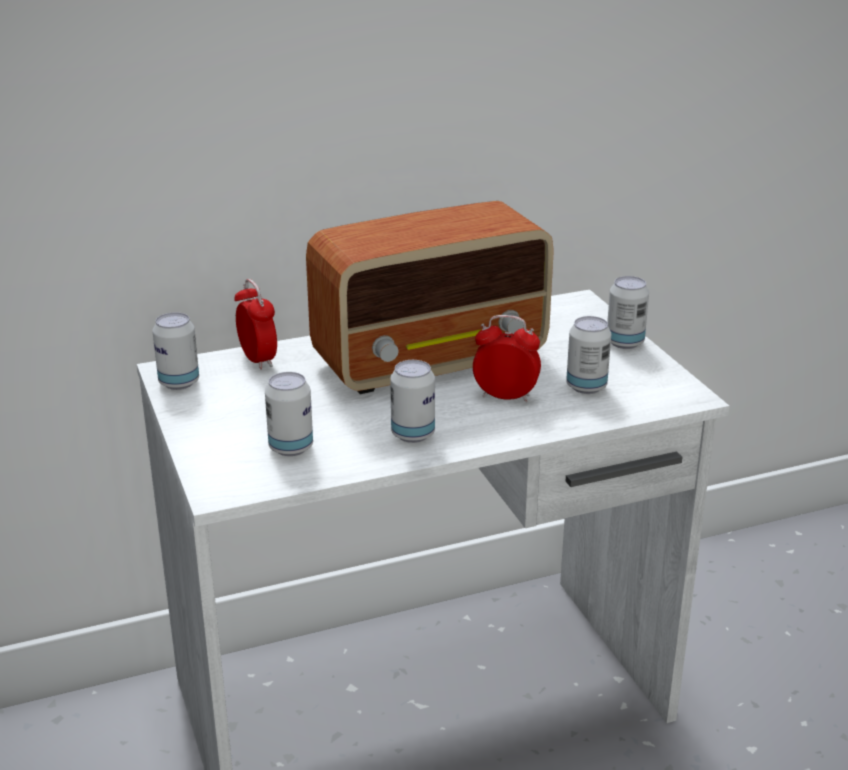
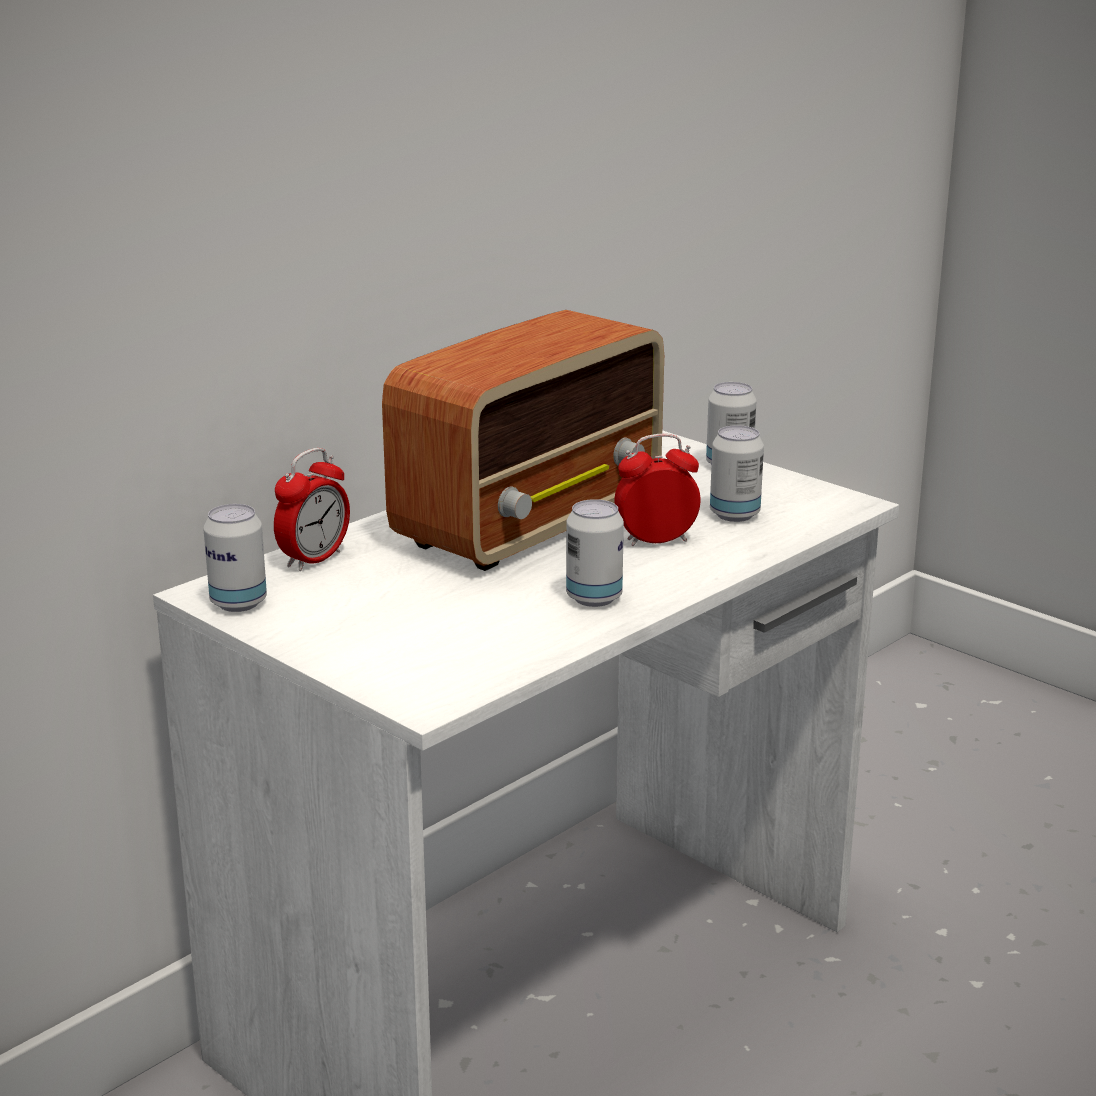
camera: 25 degrees left, 5 degrees down
alarm clock [235,279,277,370] -> alarm clock turned 90 degrees clockwise [274,448,350,571]
can [265,372,313,456] -> none

